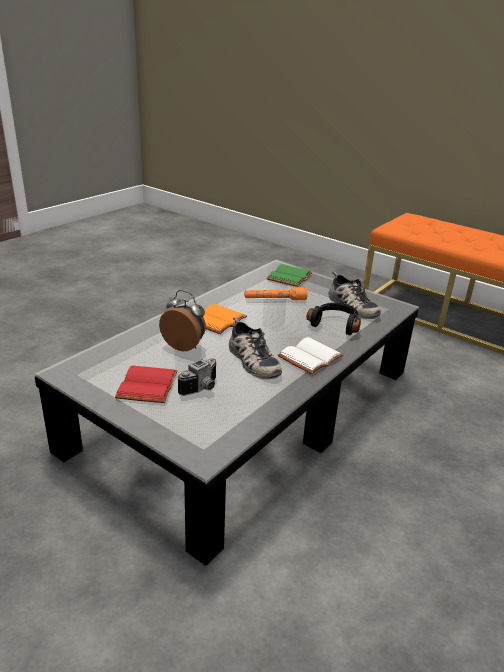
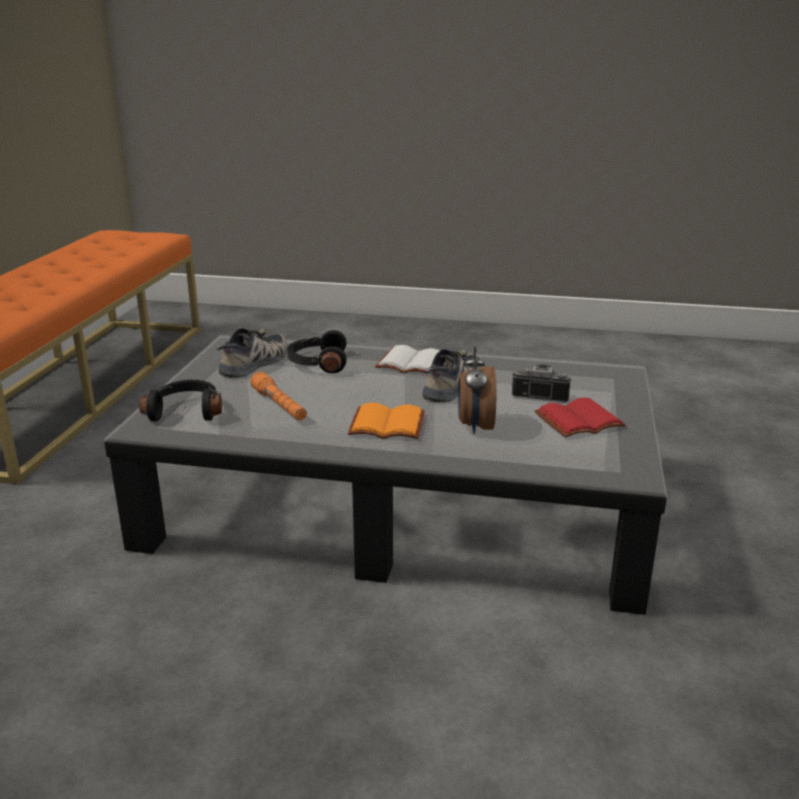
camera: 115 degrees left, 5 degrees down
green book [266,264,312,287] -> black headphones [139,380,222,422]

